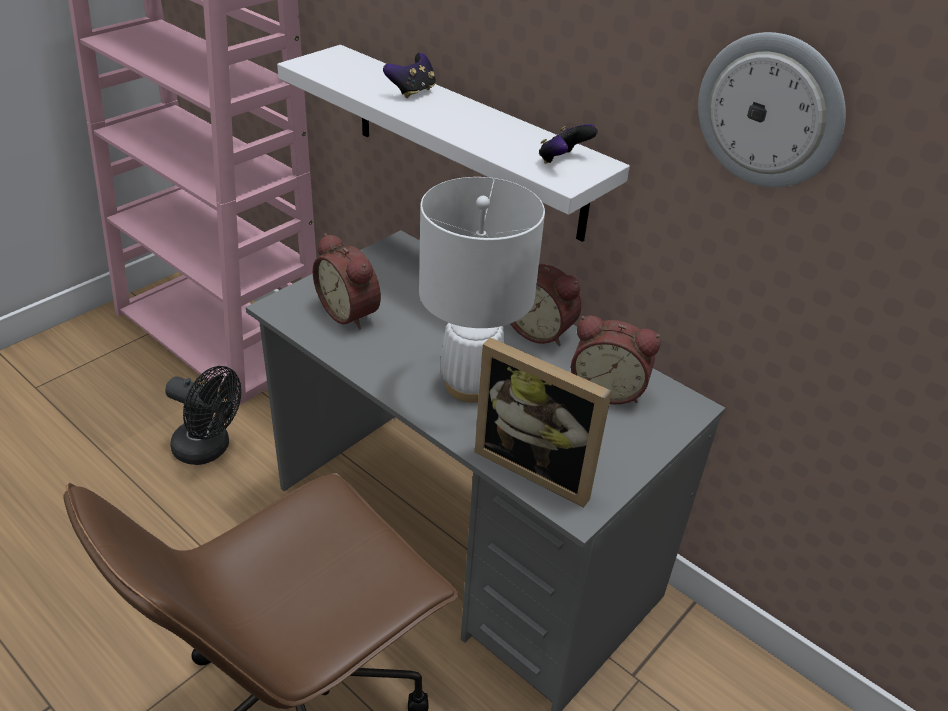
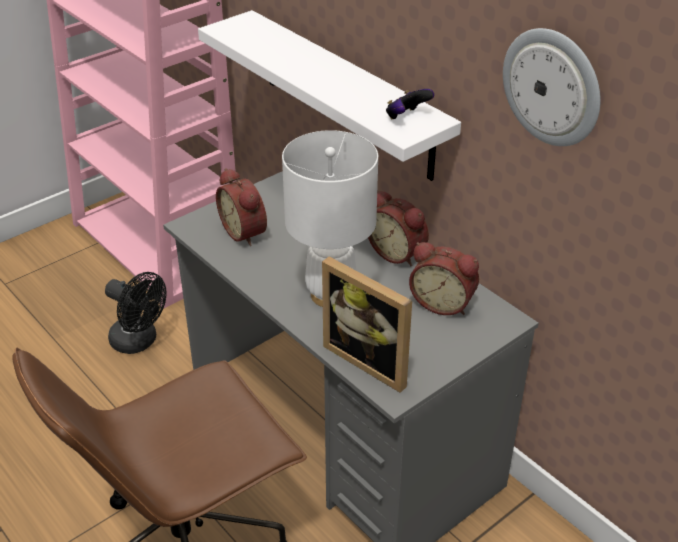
camera: 10 degrees right, 0 degrees up
game controller [383,53,436,98] -> none

